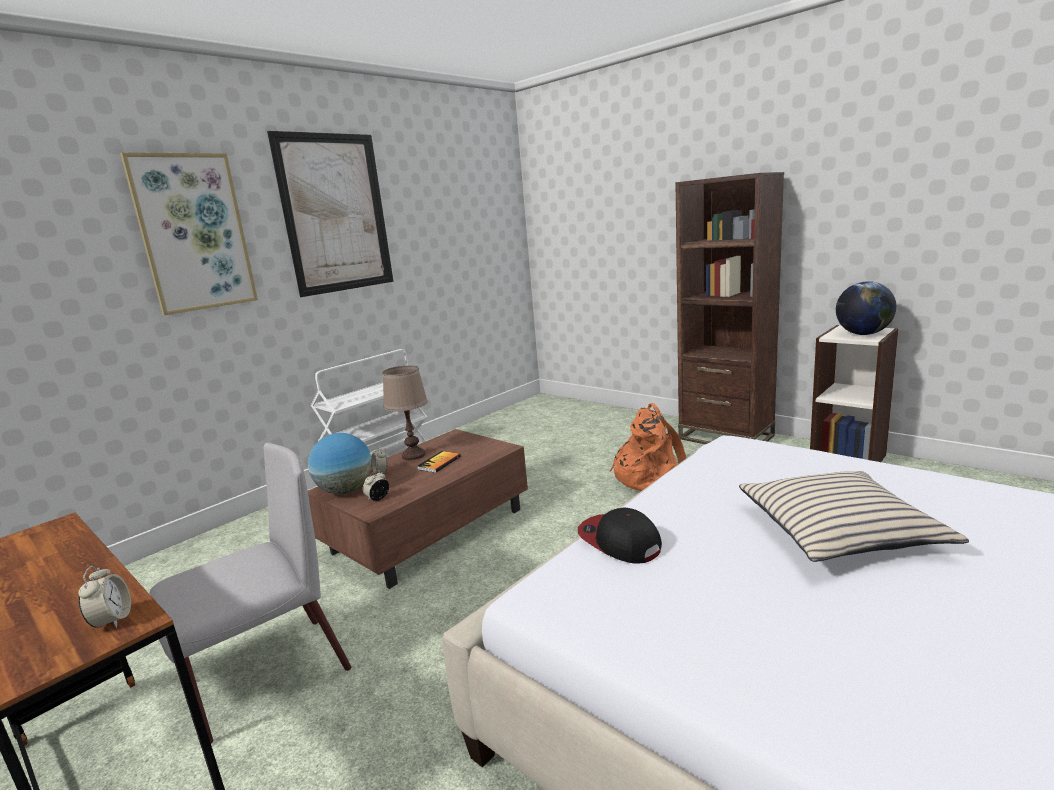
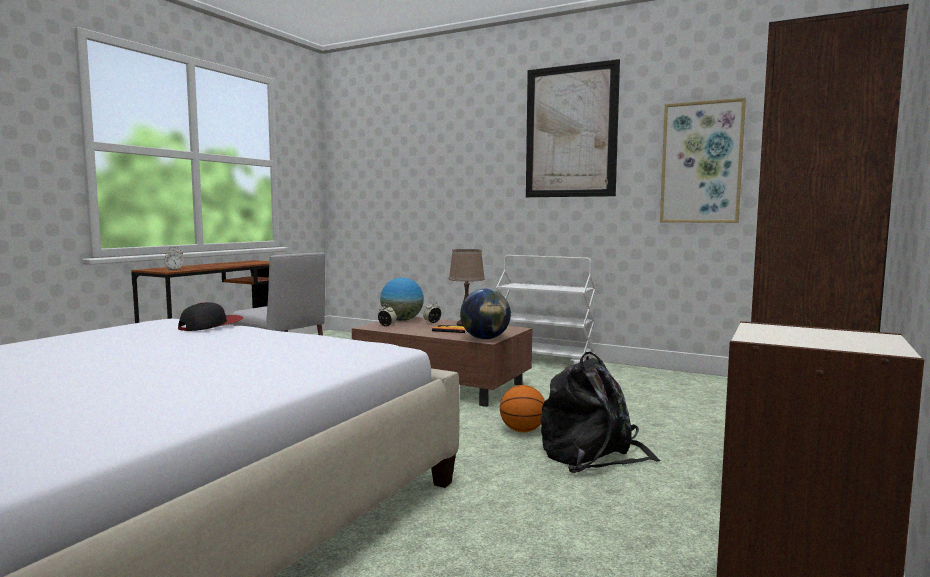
camera: 75 degrees right, 10 degrees down
picture [120,152,258,315] -> picture moved to [660,98,746,223]
orange backpack [609,403,686,491] -> black backpack [540,352,661,473]
beige pillow [739,471,969,562] -> none
globe [836,281,896,335] -> globe moved to [460,289,511,340]
none -> basketball [500,385,545,433]

